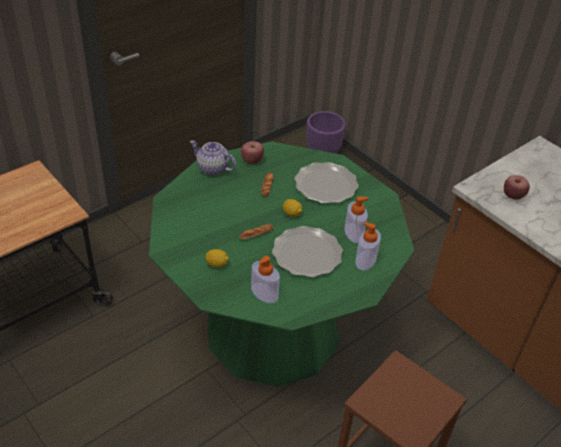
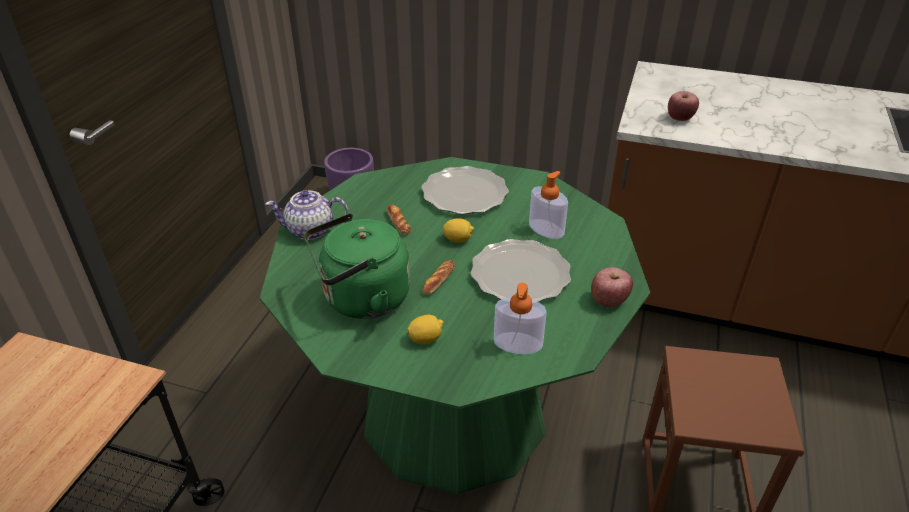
camera: 30 degrees left, 5 degrees down
apple [241,141,264,164] -> apple moved to [591,267,633,307]
soap dispenser [355,222,381,271] -> none
none -> green kettle [304,213,410,319]

